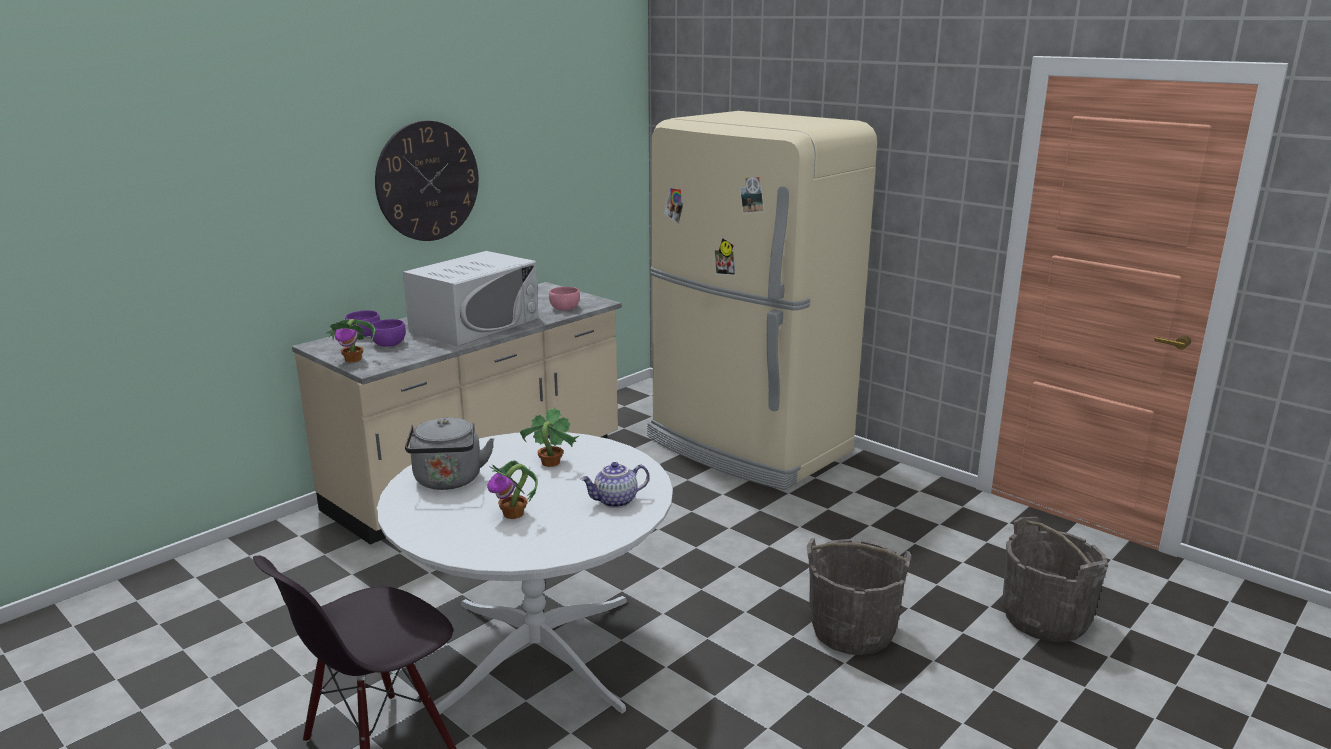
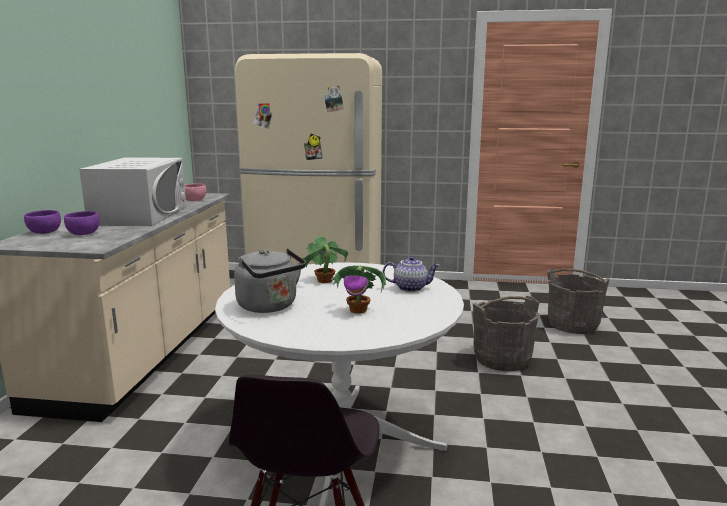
camera: 35 degrees left, 5 degrees down
potted plant [325,319,375,362] -> none
wall clock [375,121,479,241] -> none
teapot [580,462,650,508] -> teapot turned 120 degrees counterclockwise [383,256,440,292]

